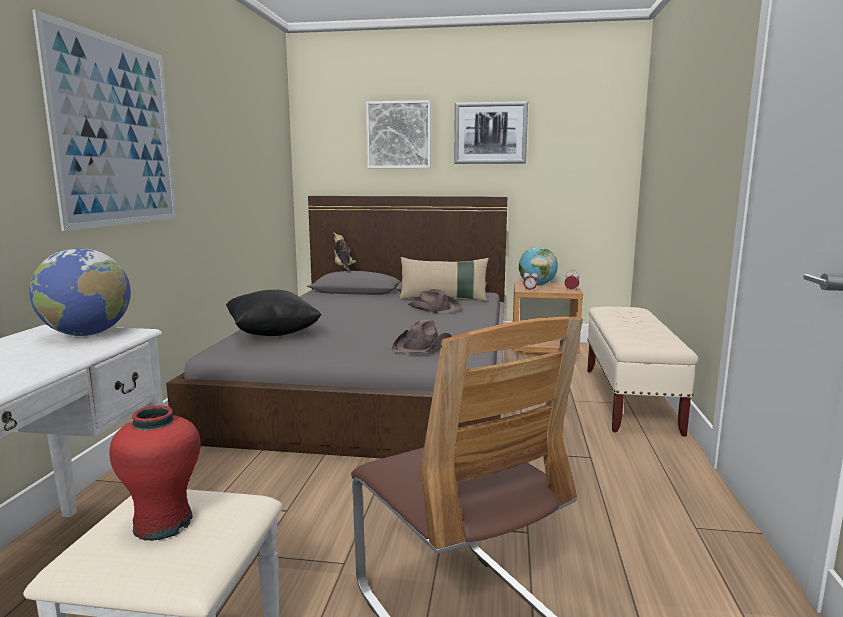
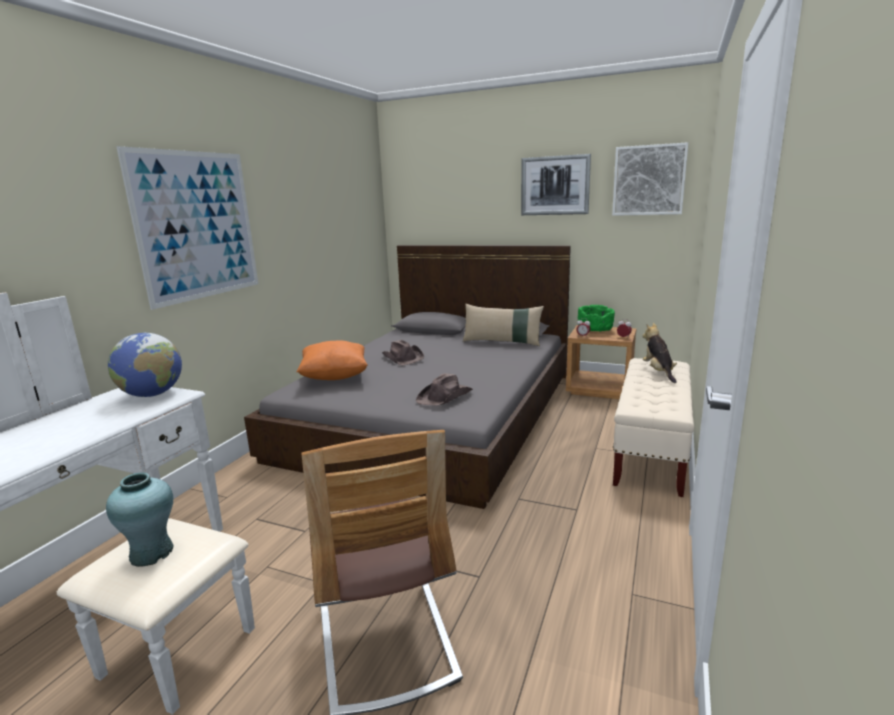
camera: 15 degrees right, 5 degrees up
red vase [109,405,200,541] -> turquoise vase [106,473,174,567]
black pillow [226,290,322,336] -> orange pillow [296,340,367,380]
plush toy [333,231,356,273] -> plush toy moved to [642,323,677,383]
picture [366,100,431,168] -> picture moved to [612,142,688,216]
brown hat [408,289,461,314] -> brown hat moved to [382,340,424,365]
globe [519,247,558,286] -> green bowl [578,305,615,332]

